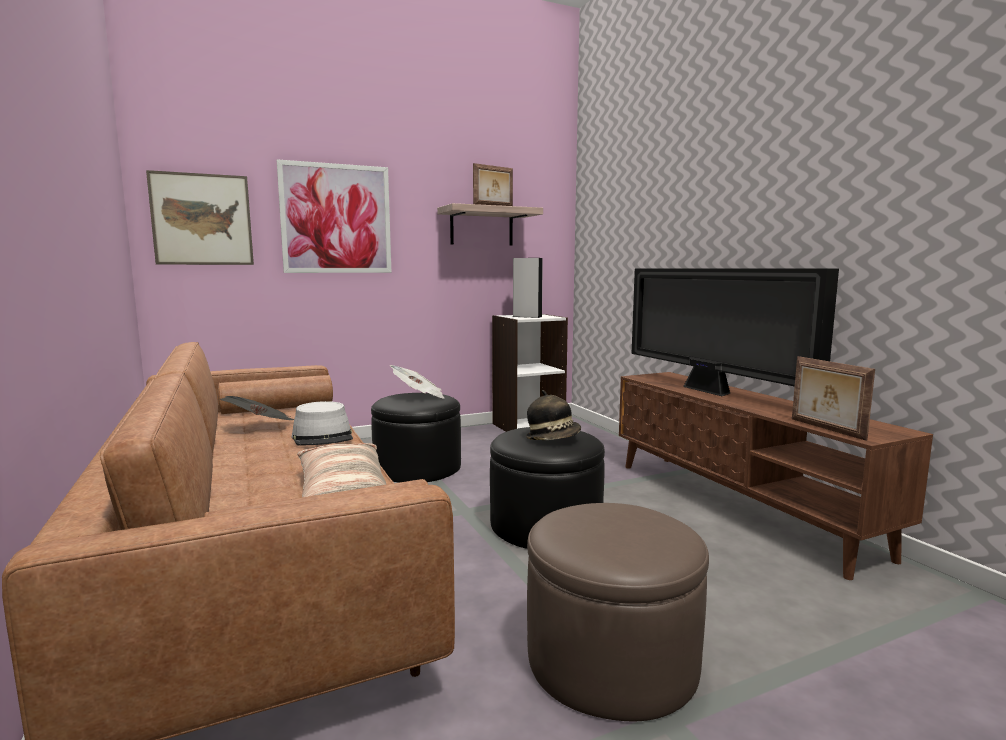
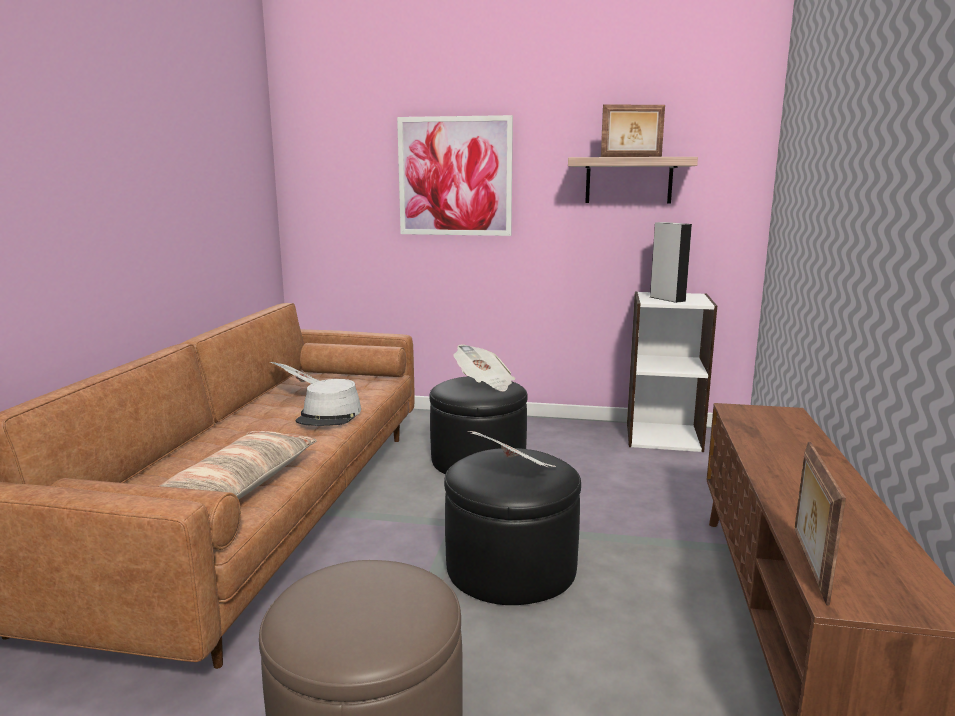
camera: 35 degrees right, 5 degrees up
picture [146,170,254,265] -> none
hat [526,390,581,440] -> newspaper [467,431,557,467]
television [632,269,839,396] -> none

